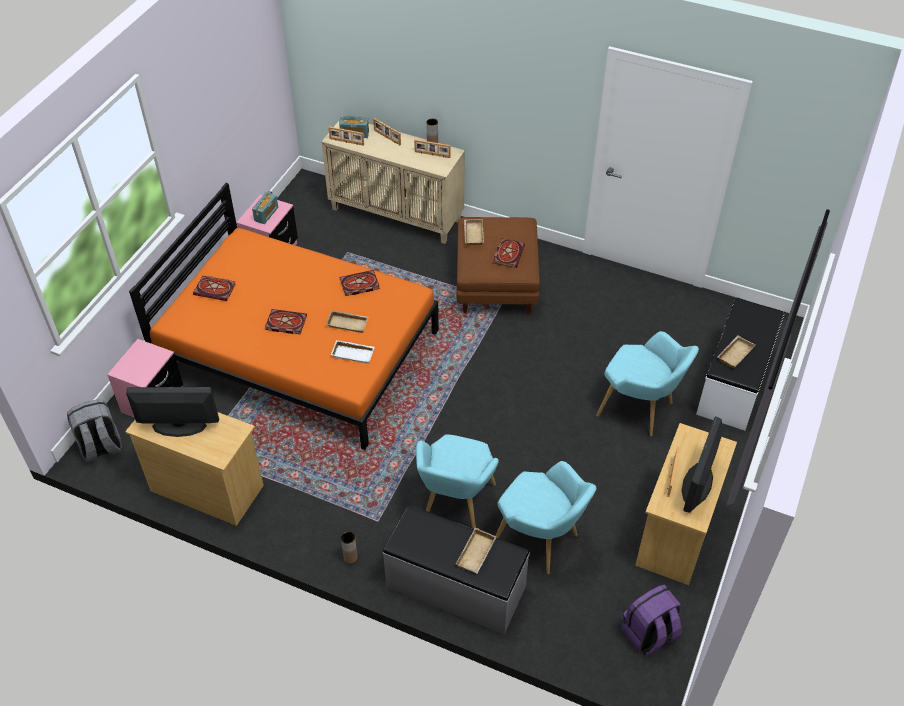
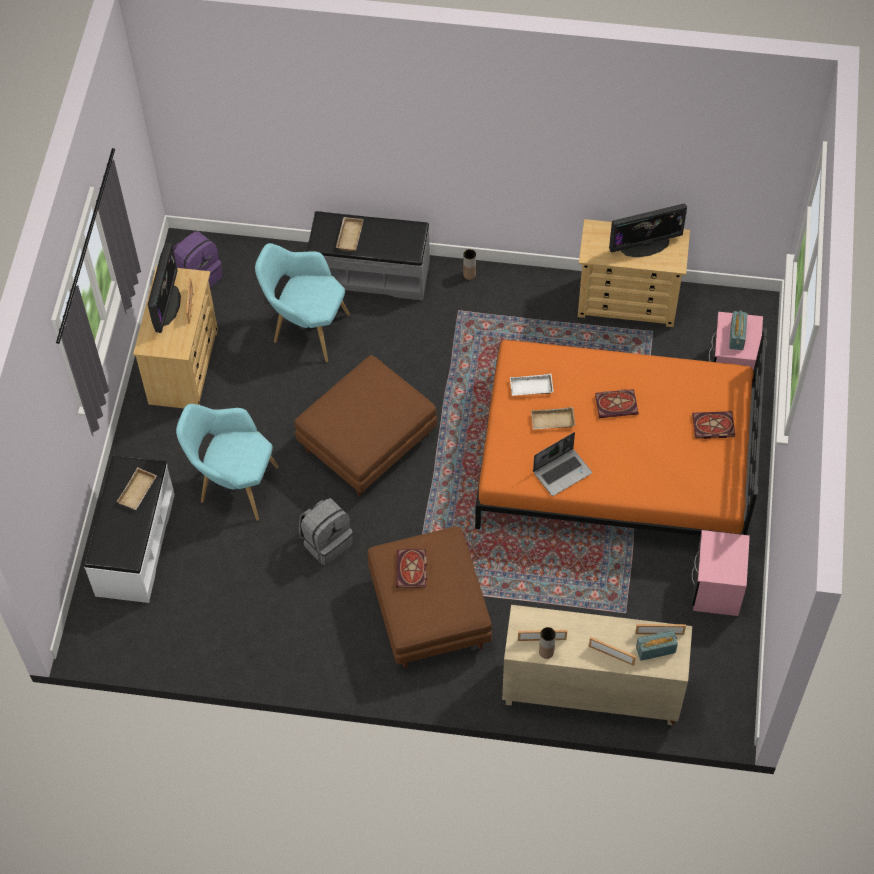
camera: 165 degrees right, 10 degrees up
grey backpack [67,399,122,462] -> grey backpack moved to [299,498,353,565]
radio [252,191,278,224] -> radio moved to [729,311,747,350]
book [340,270,380,296] -> laptop [533,432,592,496]
turquoise armchair [416,434,499,529] -> none
beige tray [464,219,484,246] -> none
none -> brown ottoman [294,355,437,497]

